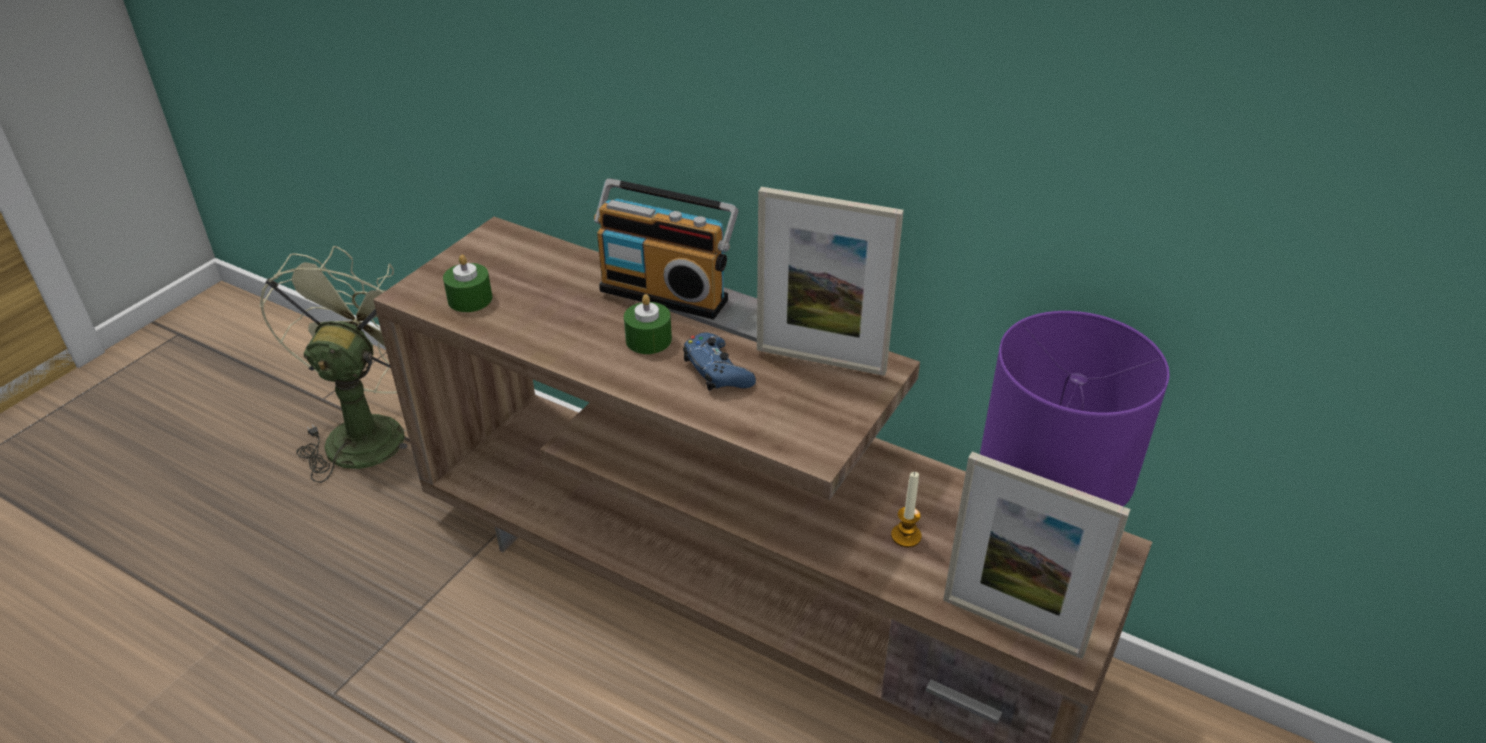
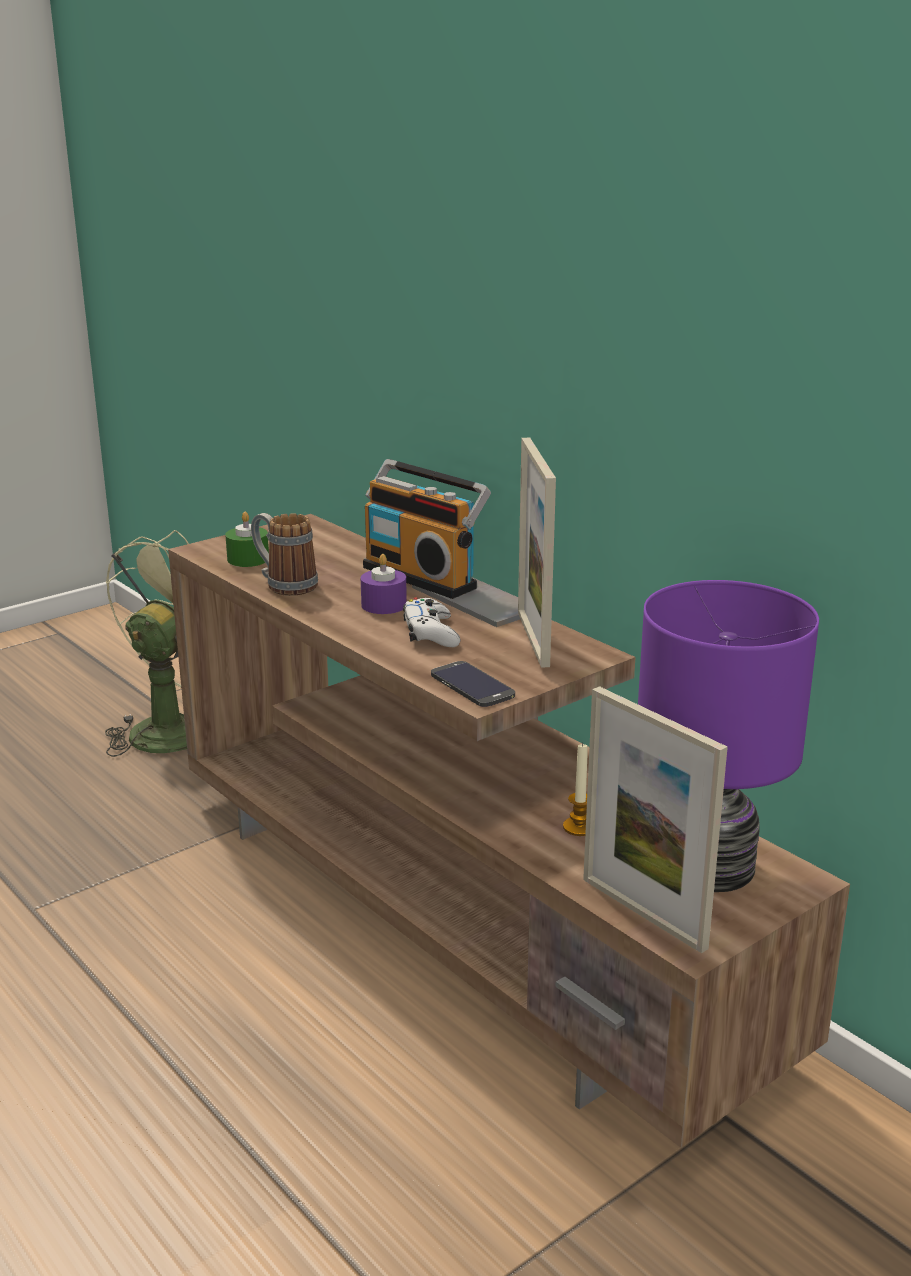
camera: 20 degrees right, 15 degrees down
green candle [624,294,672,354] -> purple candle [361,554,407,614]
blue game controller [683,332,756,391] -> white game controller [403,597,460,647]
picture frame [757,187,904,376] -> picture frame turned 45 degrees clockwise [518,438,556,668]
none -> mug [251,513,318,596]
none -> phone [431,661,515,707]

